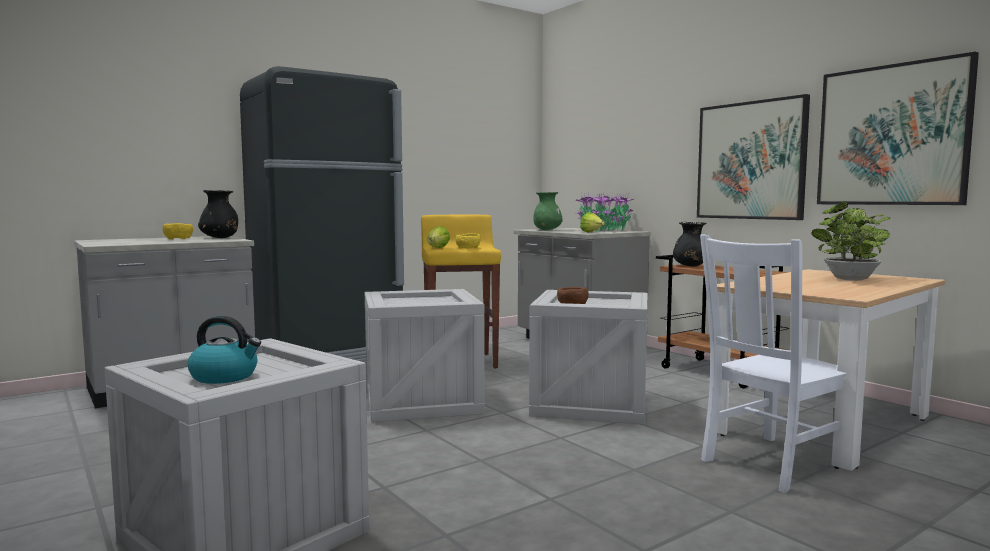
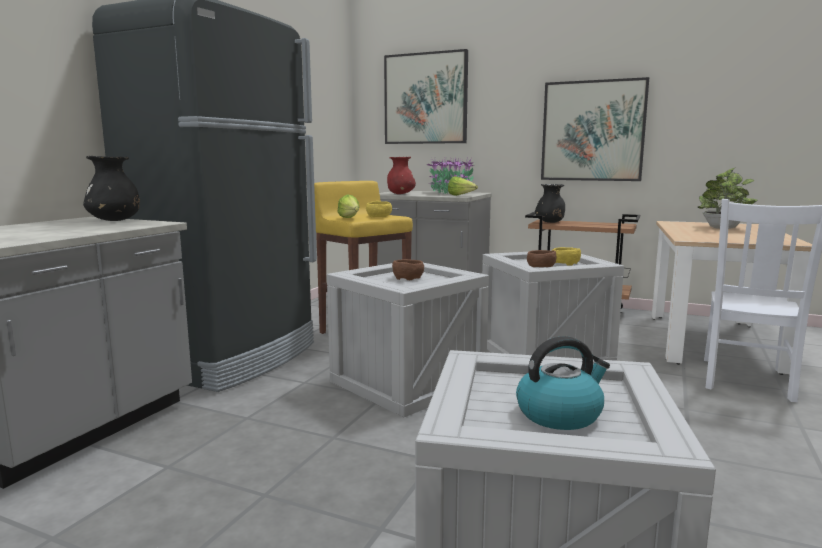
camera: 30 degrees left, 5 degrees up
yellow bowl [163,223,193,240] -> yellow bowl moved to [552,247,581,266]
green vase [533,192,563,230] -> red vase [387,157,416,194]
picture [817,52,979,205] -> picture moved to [384,49,468,144]
none -> brown bowl [392,259,424,280]

